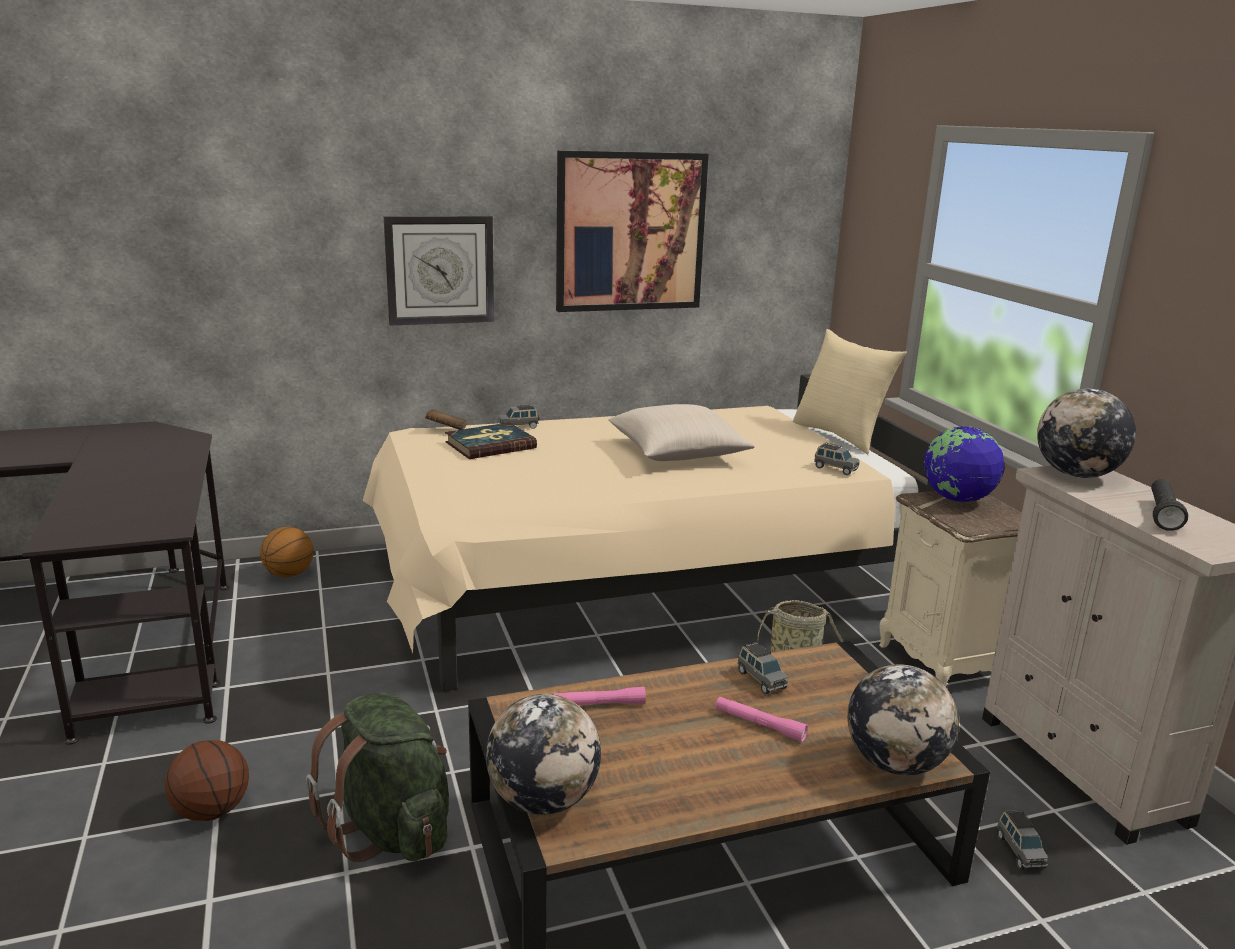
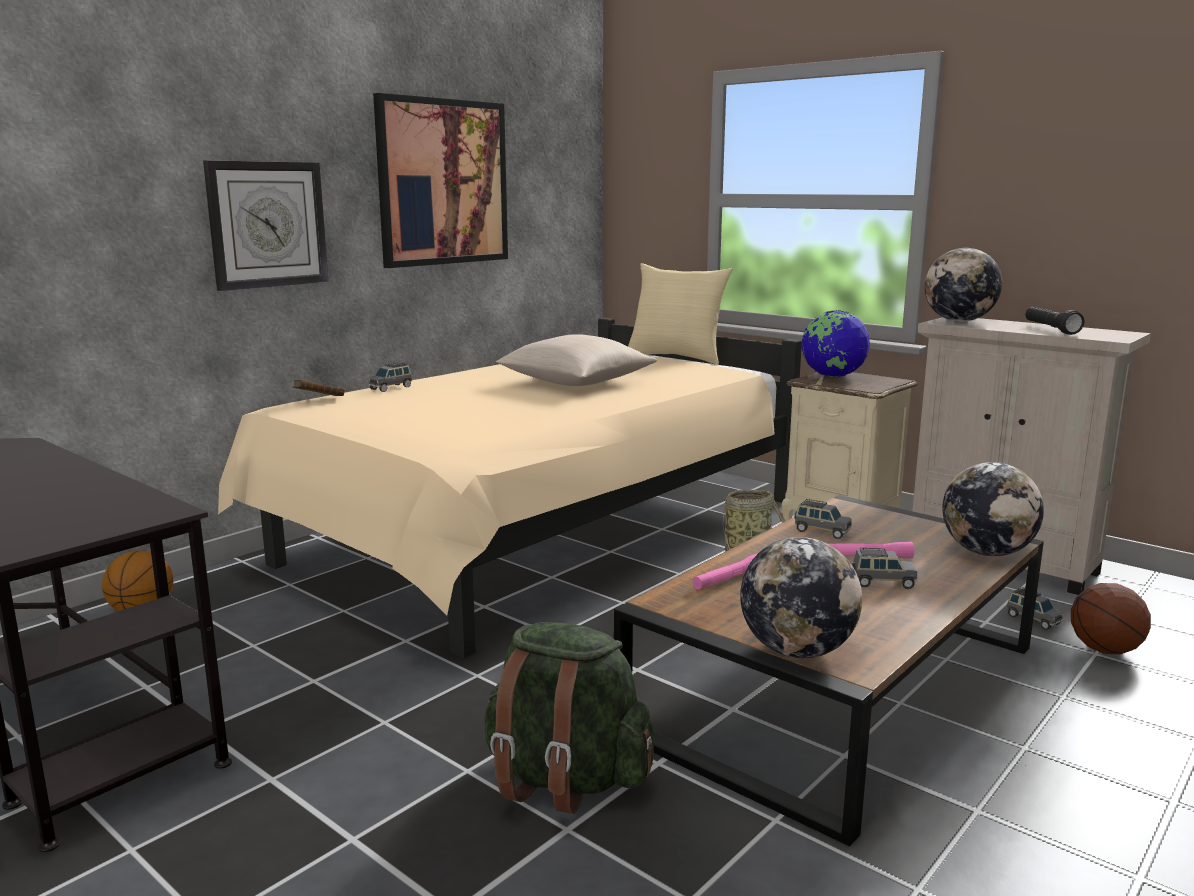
camera: 30 degrees left, 5 degrees down
basketball [164,740,249,821] -> basketball moved to [1071,583,1151,654]
book [445,422,537,459] -> none
grey toy car [814,443,860,475] -> grey toy car moved to [851,548,918,589]

